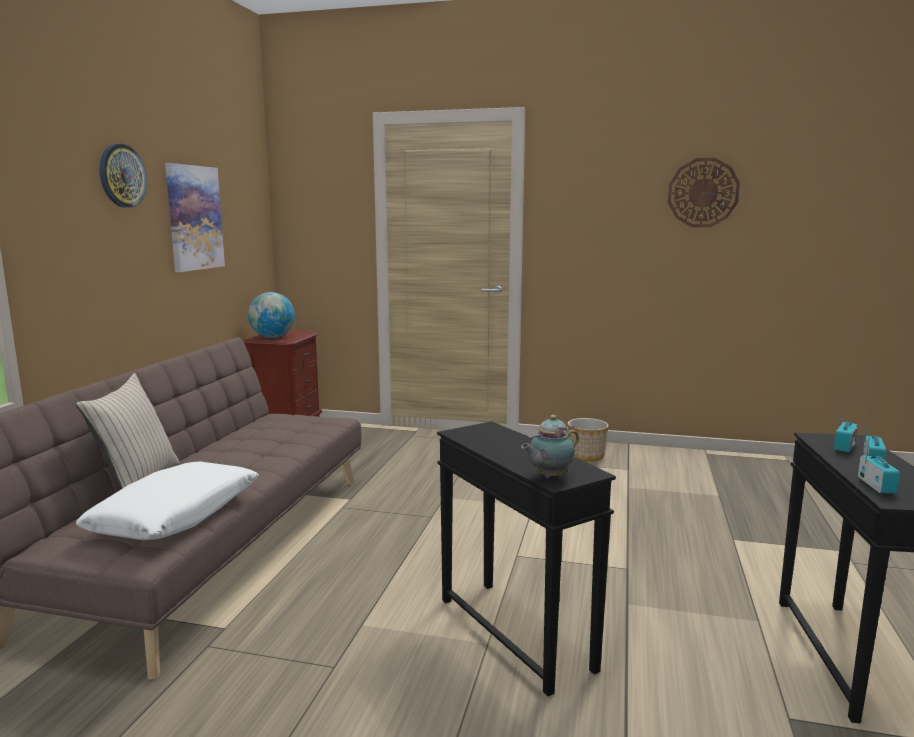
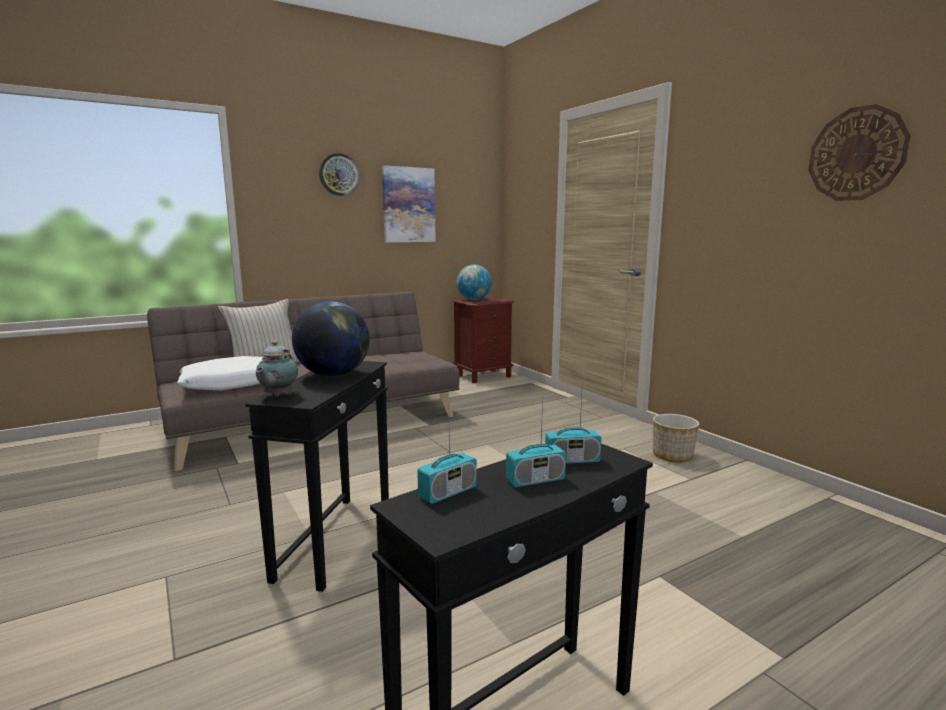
camera: 45 degrees right, 0 degrees up
teapot [521,415,579,478] -> teapot turned 90 degrees counterclockwise [256,341,298,397]
none -> globe [292,301,370,377]

